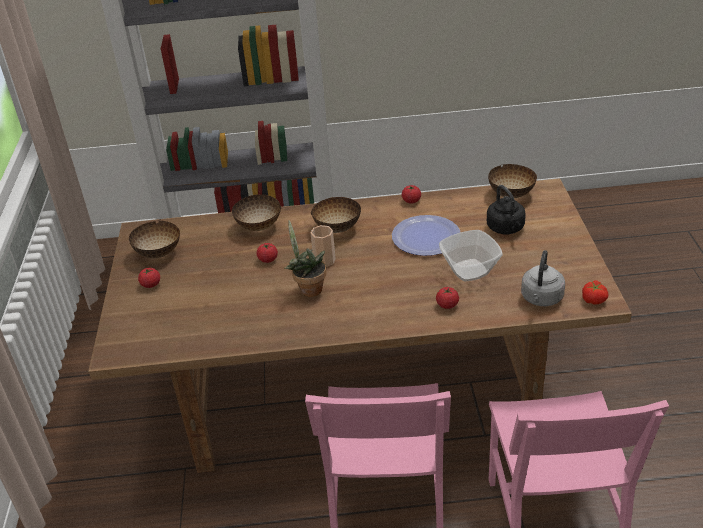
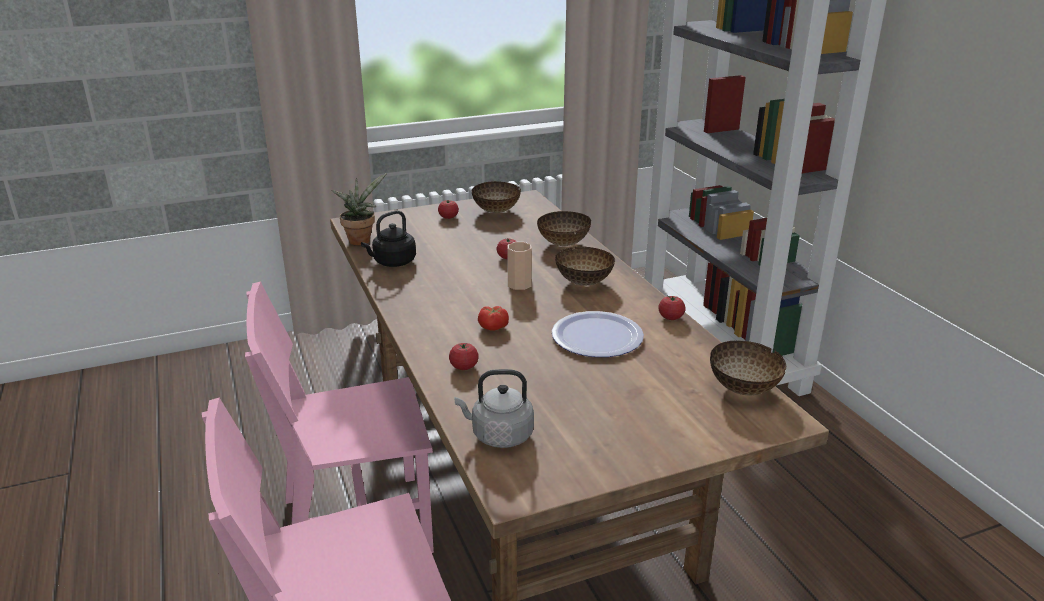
camera: 70 degrees right, 10 degrees down
potted plant [284,220,327,297] -> potted plant moved to [331,173,387,245]
bowl [439,230,503,281] -> none
black kettle [487,185,526,234] -> black kettle moved to [361,211,416,267]
tomato [582,280,608,305] -> tomato moved to [478,306,509,331]

